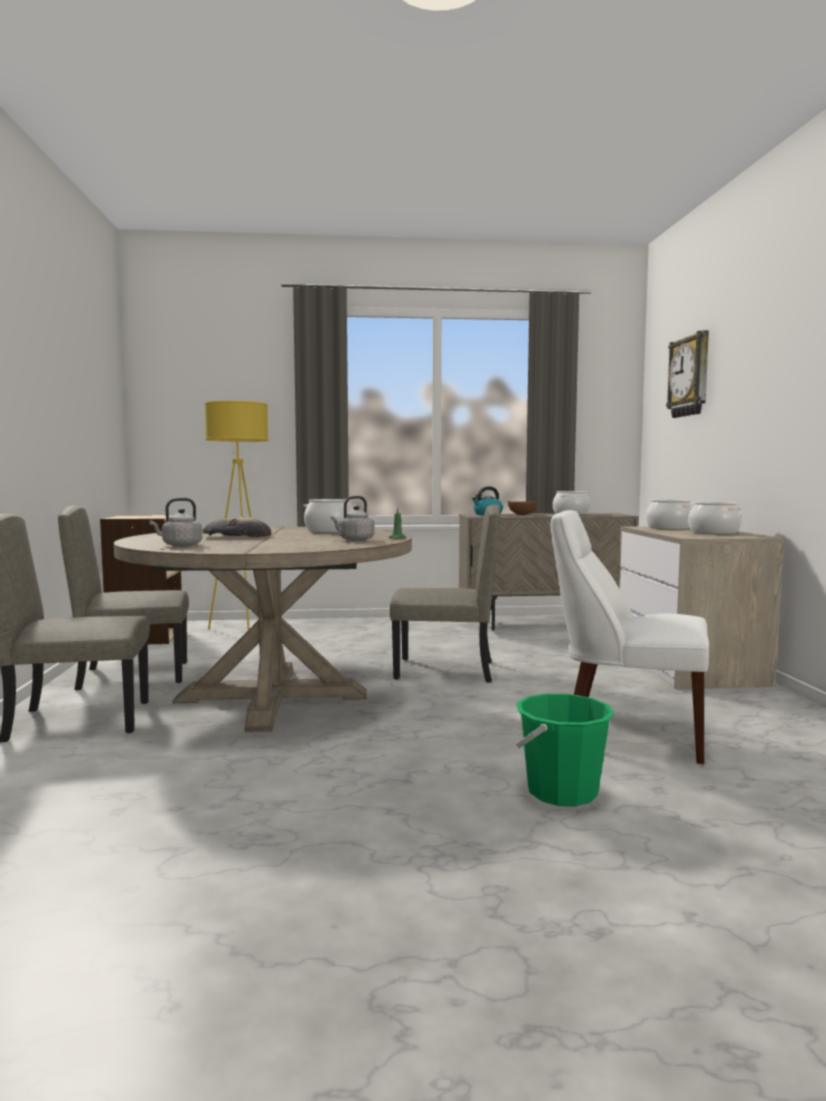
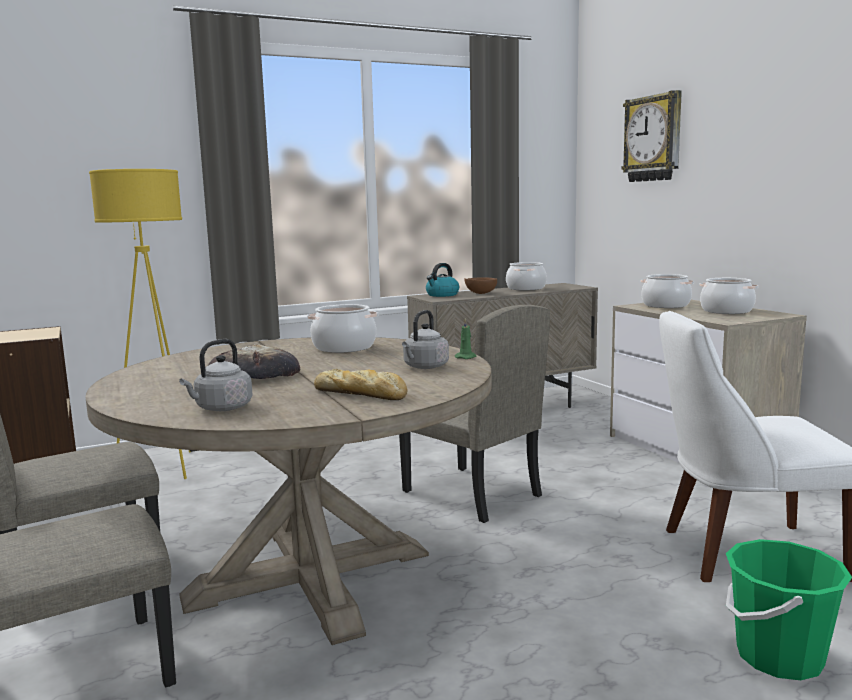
camera: 20 degrees left, 5 degrees up
beige chair [390,505,500,682] -> beige chair turned 60 degrees clockwise [399,305,550,523]
none -> bread [314,369,408,400]

